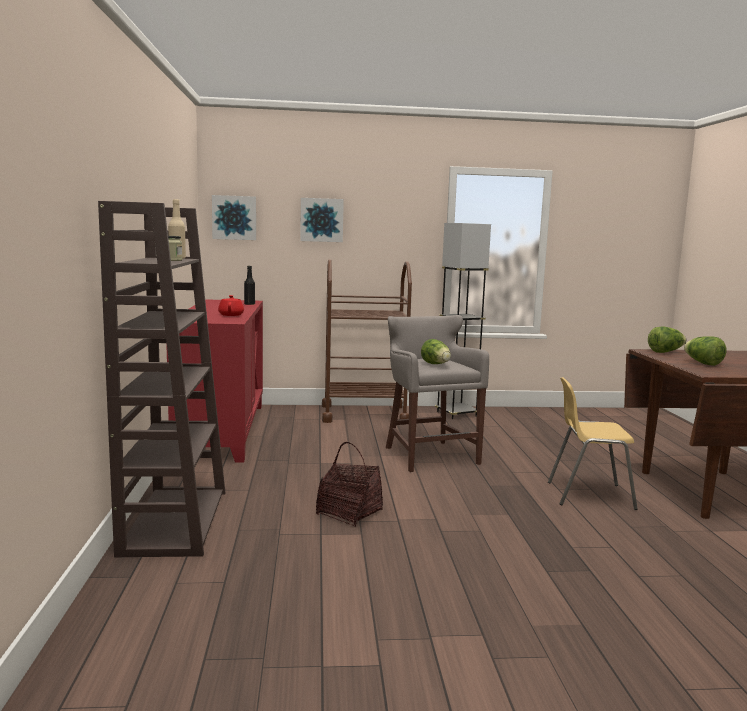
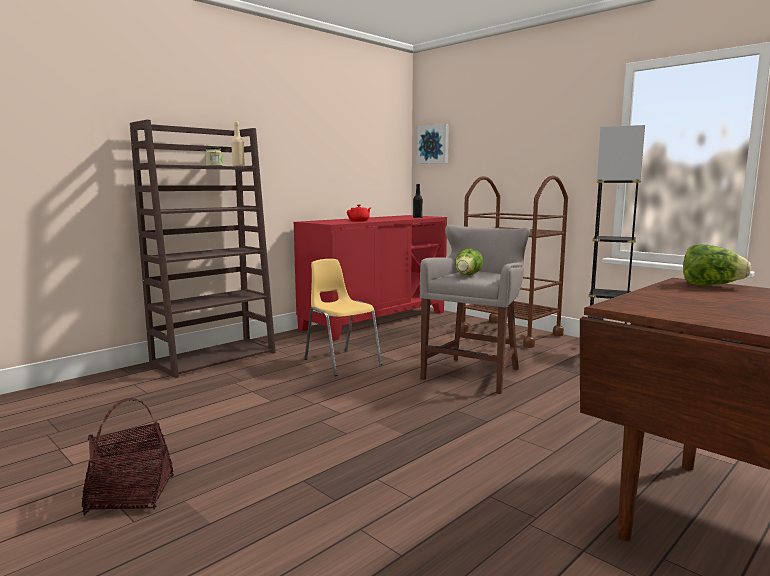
camera: 50 degrees right, 0 degrees up
picture [300,198,344,242] -> none
basket [316,442,383,527] -> basket moved to [82,398,174,515]
yellow chair [548,377,638,510] -> yellow chair moved to [305,259,382,376]
lettuce [684,336,727,366] -> none

